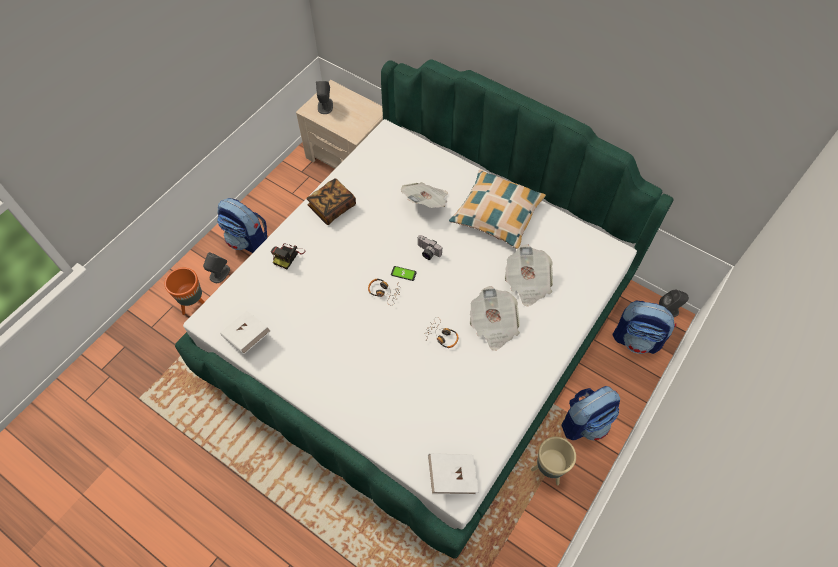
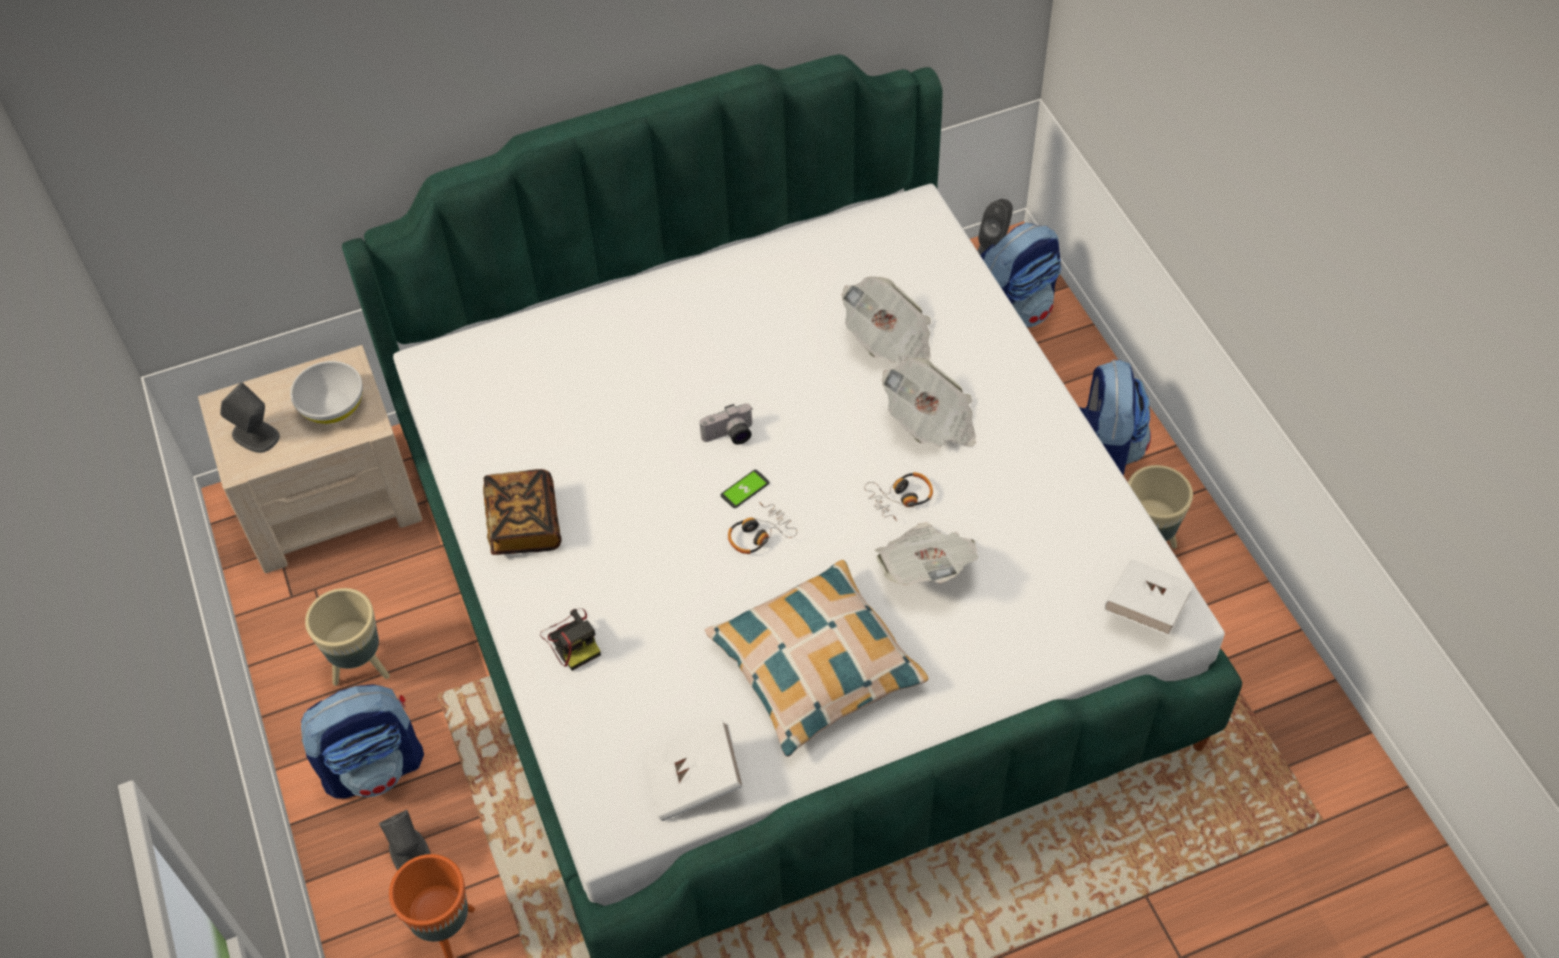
camera: 55 degrees left, 5 degrees down
newspaper [401,182,448,208] -> newspaper moved to [875,522,978,586]
pillow [449,169,546,249] -> pillow moved to [705,560,928,757]
none -> white bowl [290,361,363,424]
none -> beige planter [305,588,390,686]

